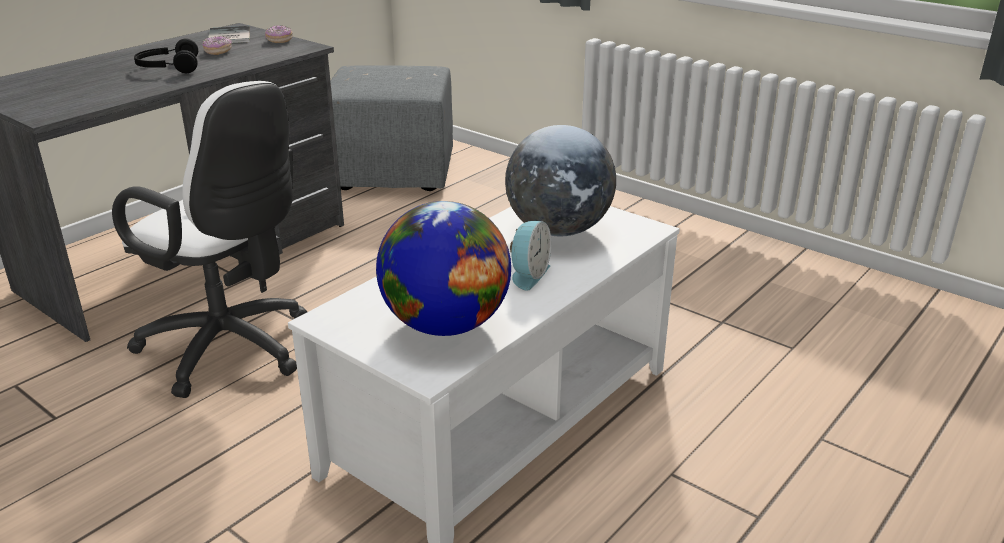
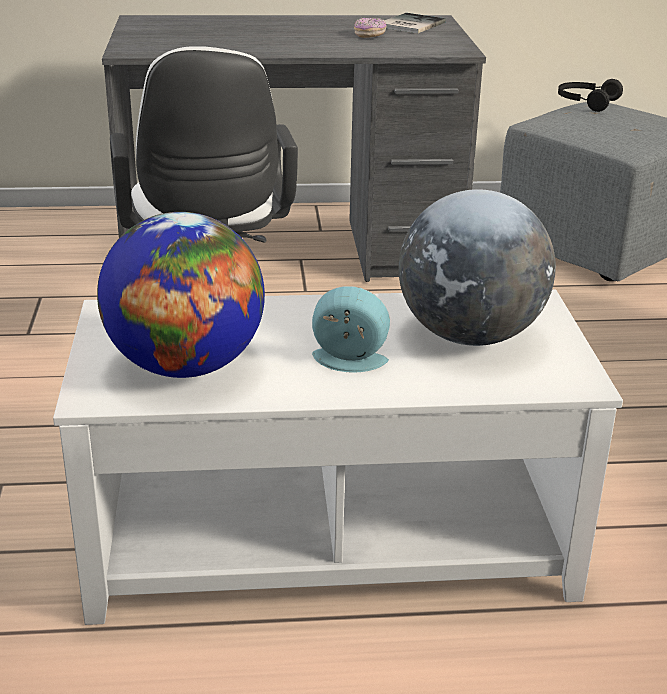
camera: 45 degrees right, 0 degrees up
black headphones [134,39,198,73] -> black headphones moved to [558,79,623,112]
donut [265,25,293,43] -> none
alarm clock [510,221,551,291] -> alarm clock turned 150 degrees counterclockwise [312,286,390,372]

